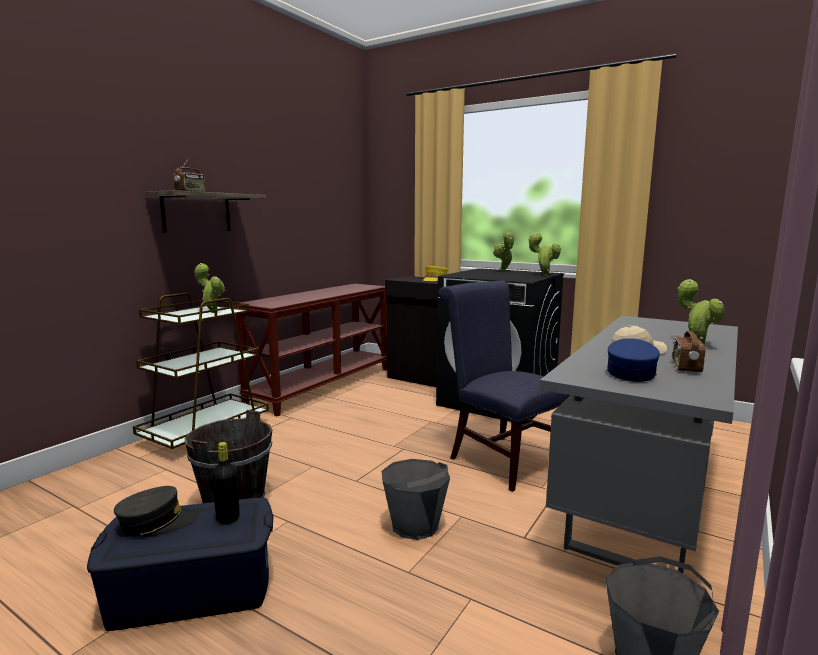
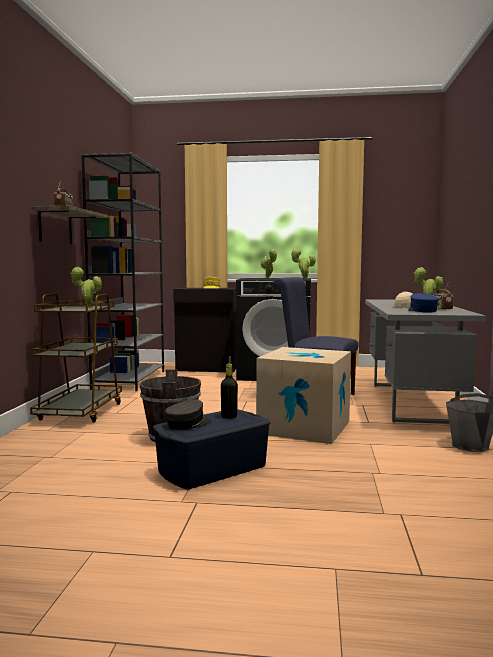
camera: 25 degrees left, 5 degrees down
brown console table [233,284,387,416] -> grey bookcase [81,153,164,391]
grey bucket [382,459,450,540] -> cardboard box [256,347,351,444]

